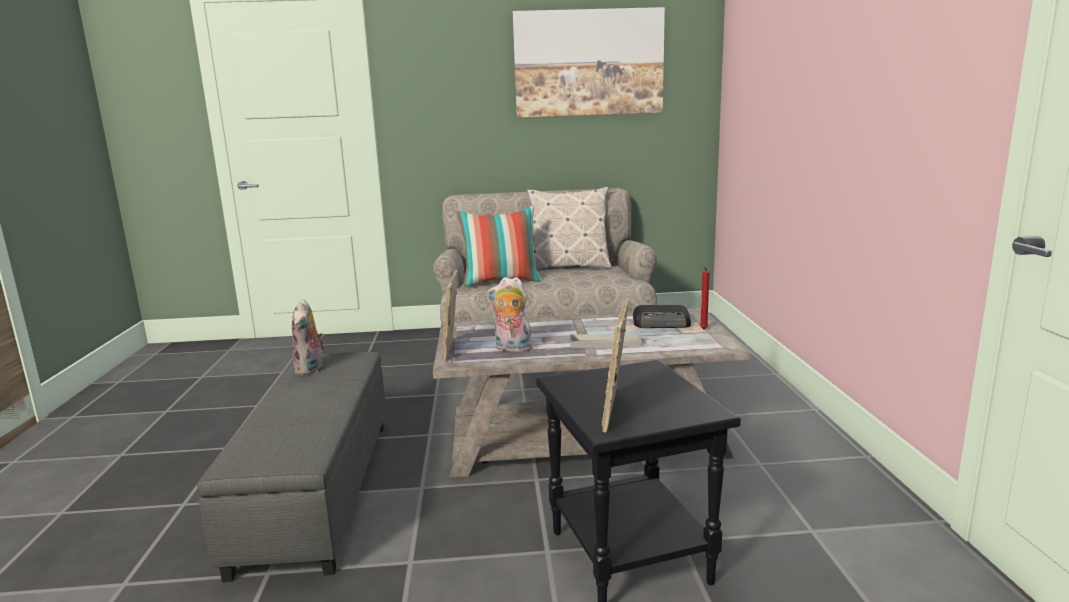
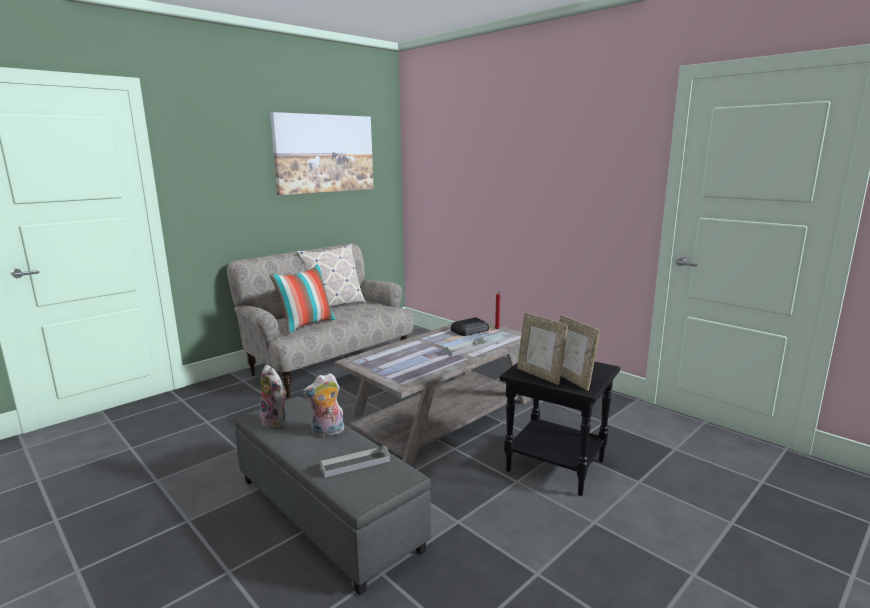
camera: 40 degrees left, 0 degrees up
picture frame [442,270,458,361] -> picture frame moved to [517,313,568,385]
plush toy [487,277,533,352] -> plush toy moved to [303,373,344,437]
none -> grey tray [320,446,390,477]

